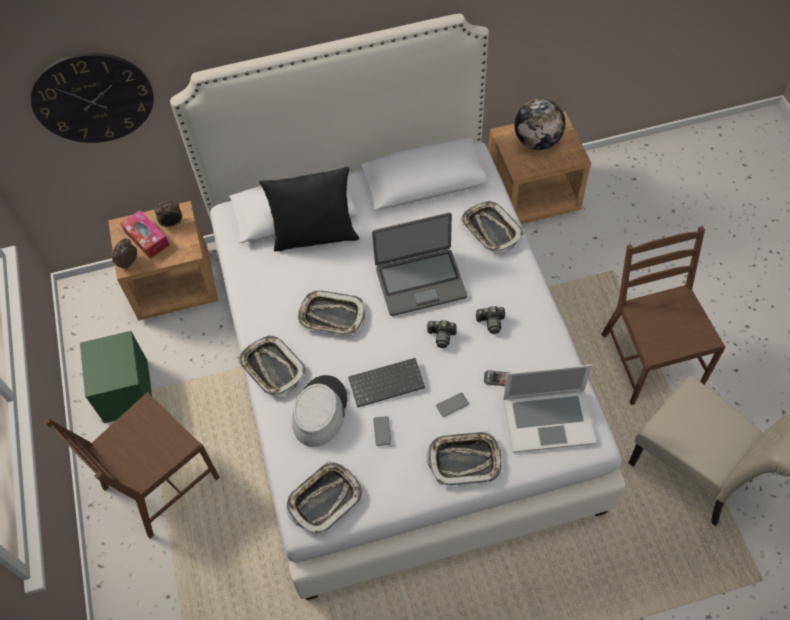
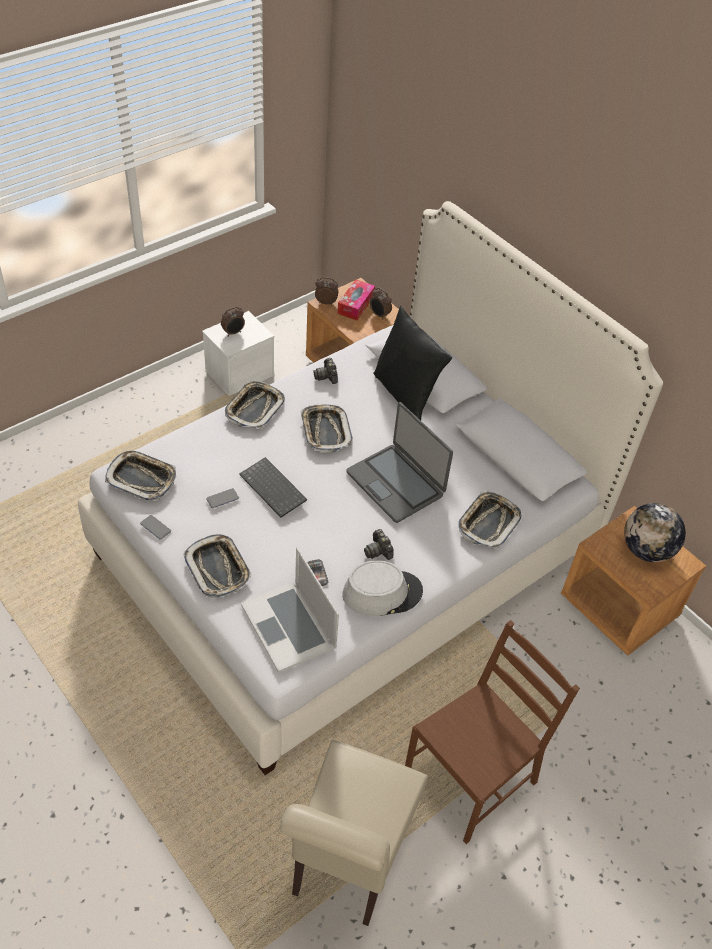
camera: 60 degrees right, 10 degrees down
wall clock [31,53,154,143] -> none
brown chair [43,392,220,539] -> none
green storage box [80,331,152,423] -> white storage box [202,311,274,396]
grey hat [292,375,348,447] -> grey hat moved to [343,560,423,616]
camera [426,320,456,348] -> camera moved to [313,358,338,384]
phone [436,393,469,417] -> phone moved to [140,515,171,540]
none -> alarm clock [221,307,245,337]

